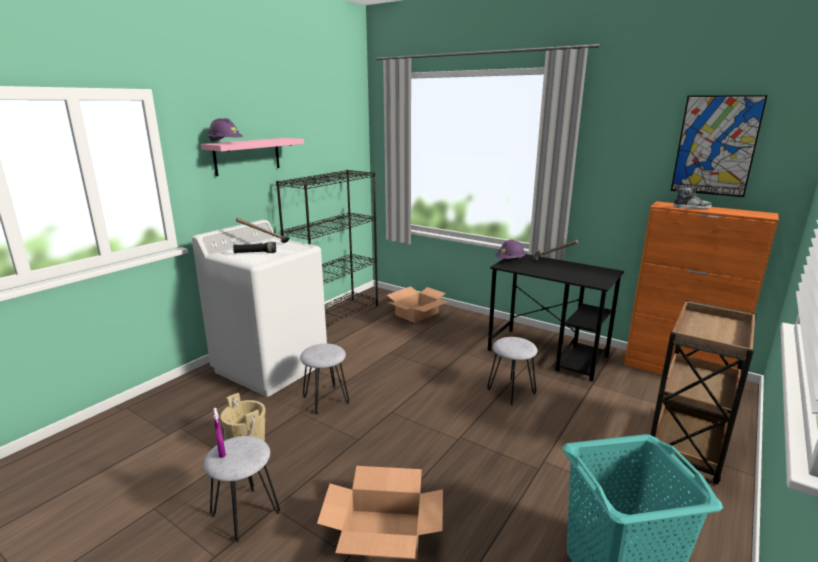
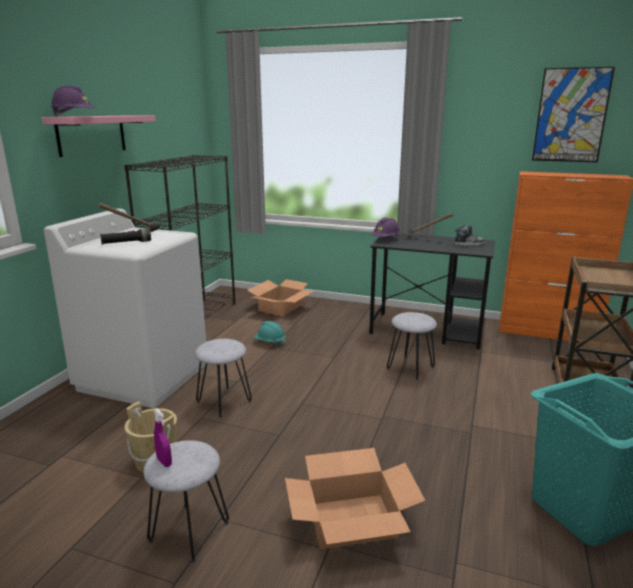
camera: 15 degrees left, 0 degrees up
shoe [674,187,712,209] -> shoe moved to [455,225,485,246]
none -> turquoise hard hat [254,321,286,345]

